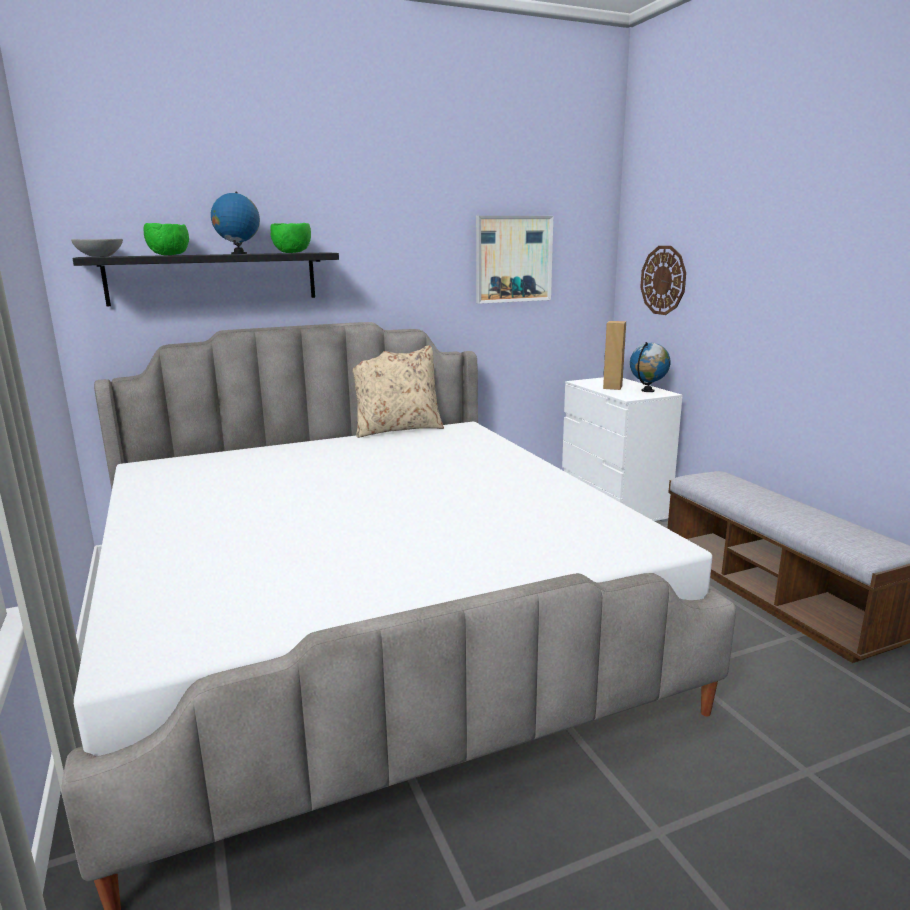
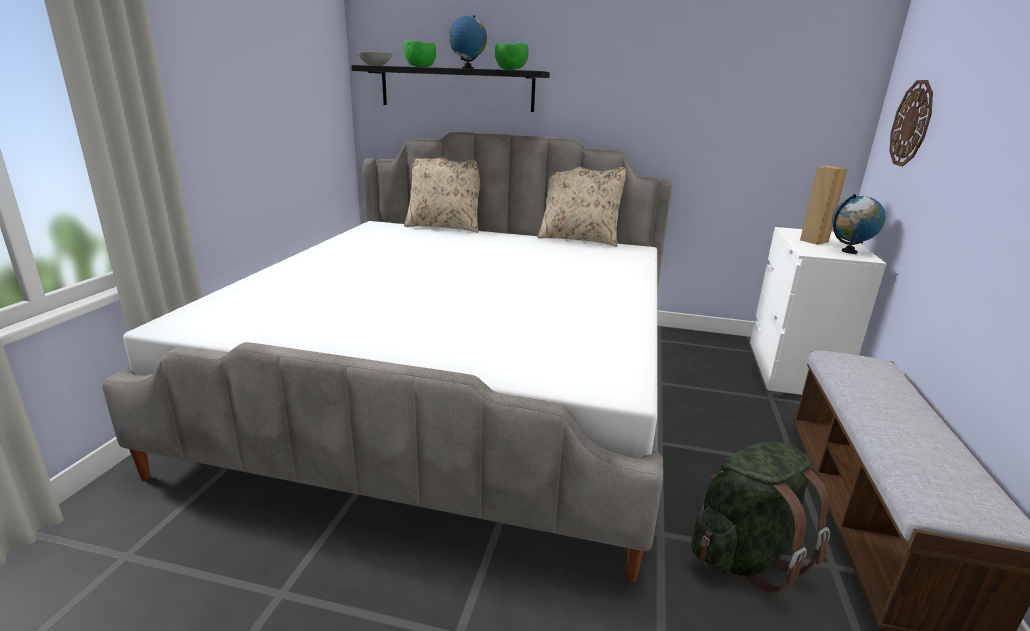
camera: 35 degrees right, 5 degrees up
picture [476,216,553,304] -> none
none -> beige pillow [404,157,480,233]
none -> green backpack [691,442,830,594]

